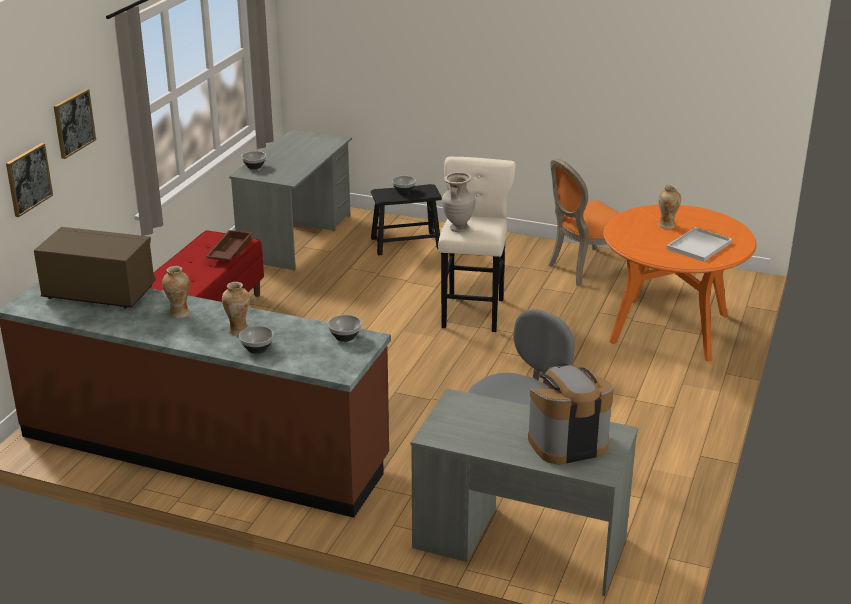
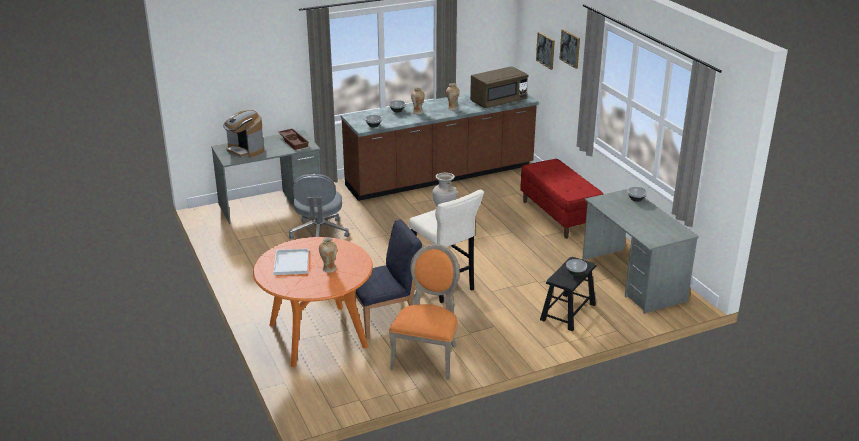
camera: 135 degrees right, 0 degrees up
brown tray [206,230,252,261] -> brown tray moved to [278,128,309,150]
coffee machine [528,363,614,464] -> coffee machine turned 105 degrees clockwise [223,110,264,158]
none -> blue chair [355,219,422,339]

